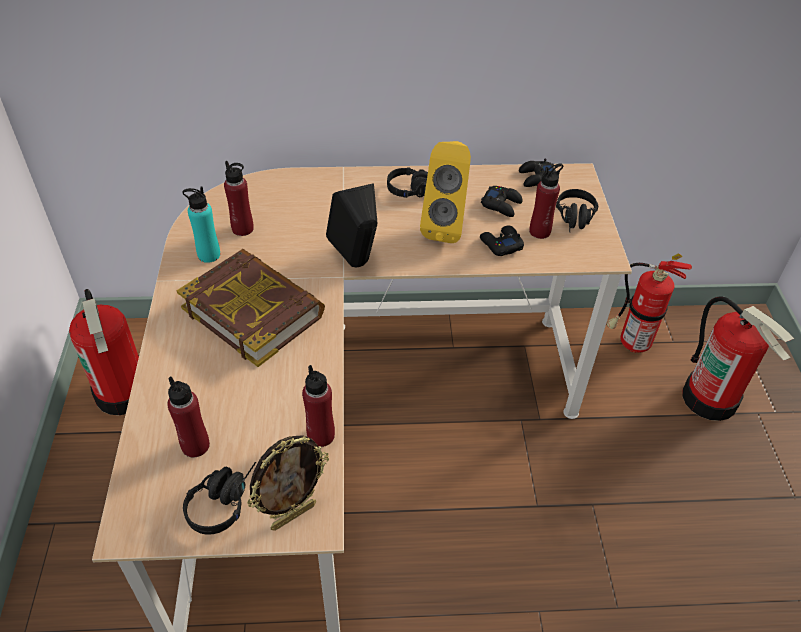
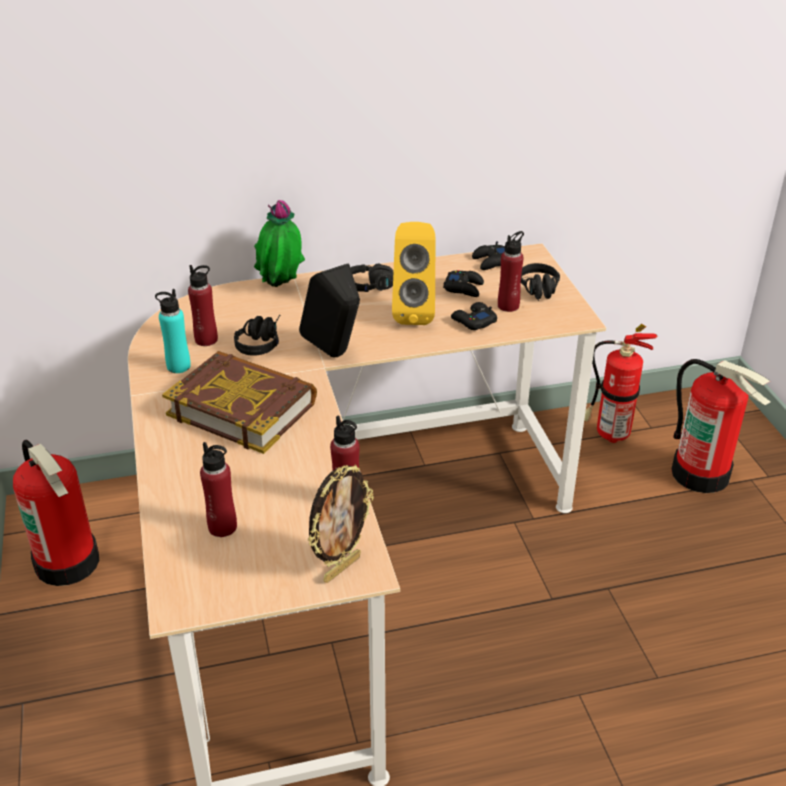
camera: 10 degrees left, 10 degrees down
black headphones [183,462,256,534] -> black headphones moved to [234,315,280,356]
none -> potted plant [254,200,305,287]

